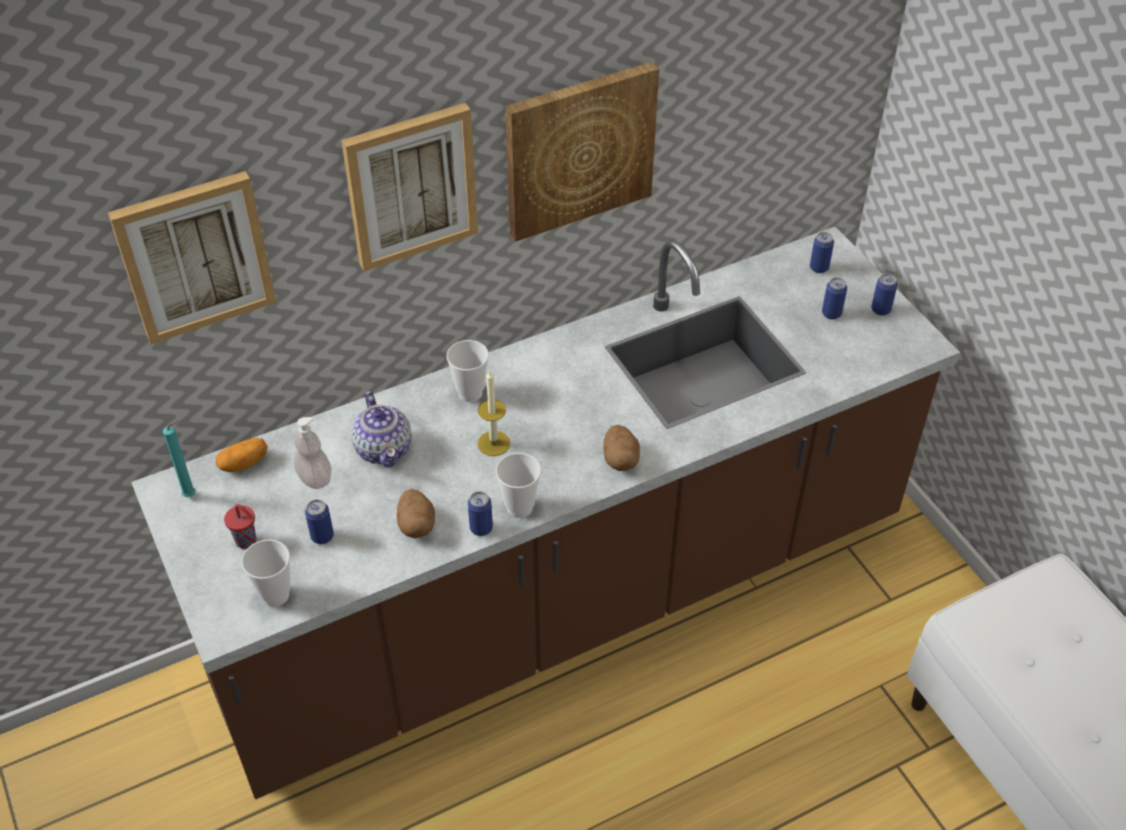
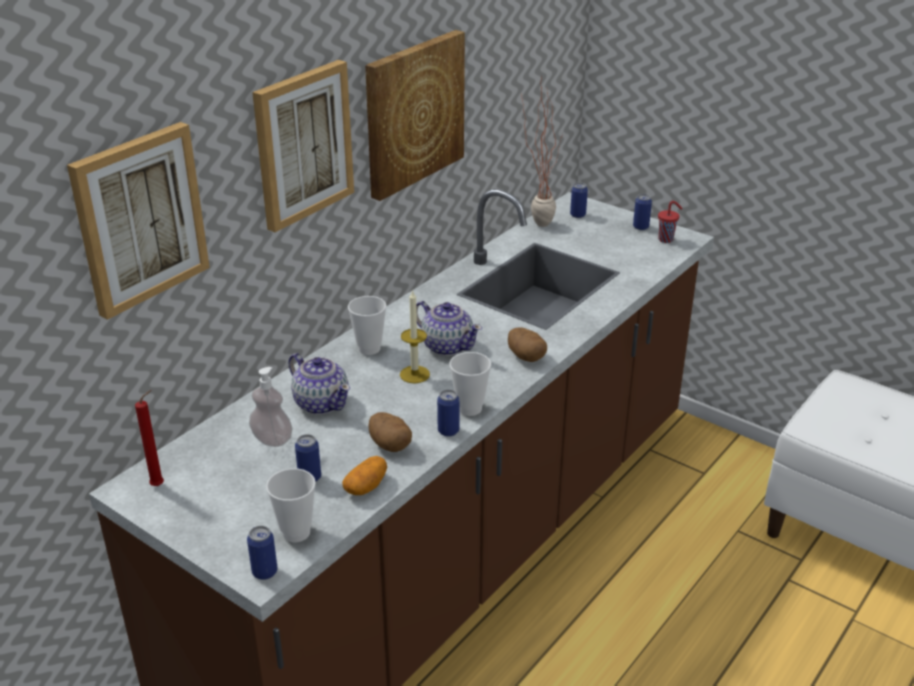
camera: 25 degrees left, 15 degrees down
turquoise candle [163,421,196,497] -> red candle [135,390,164,486]
potato [216,438,268,472] -> potato moved to [342,456,387,495]
red cup [224,504,256,549] -> red cup moved to [658,201,683,243]
can [822,277,847,320] -> can moved to [247,526,277,580]
none -> teapot [416,301,482,356]
none -> potted plant [521,76,563,227]

